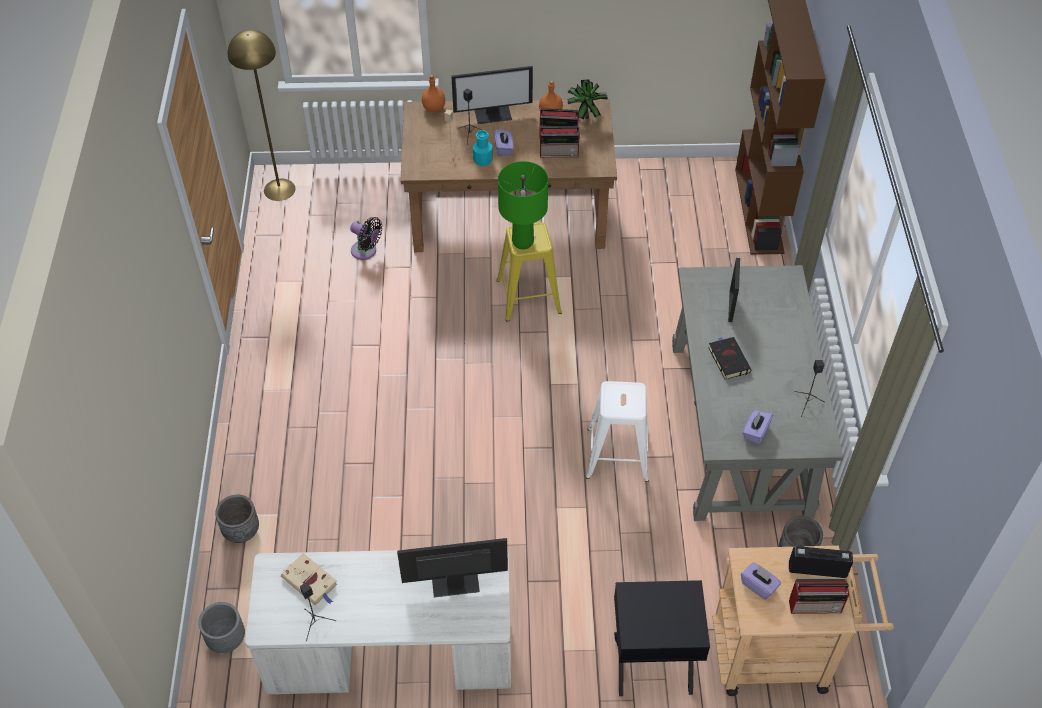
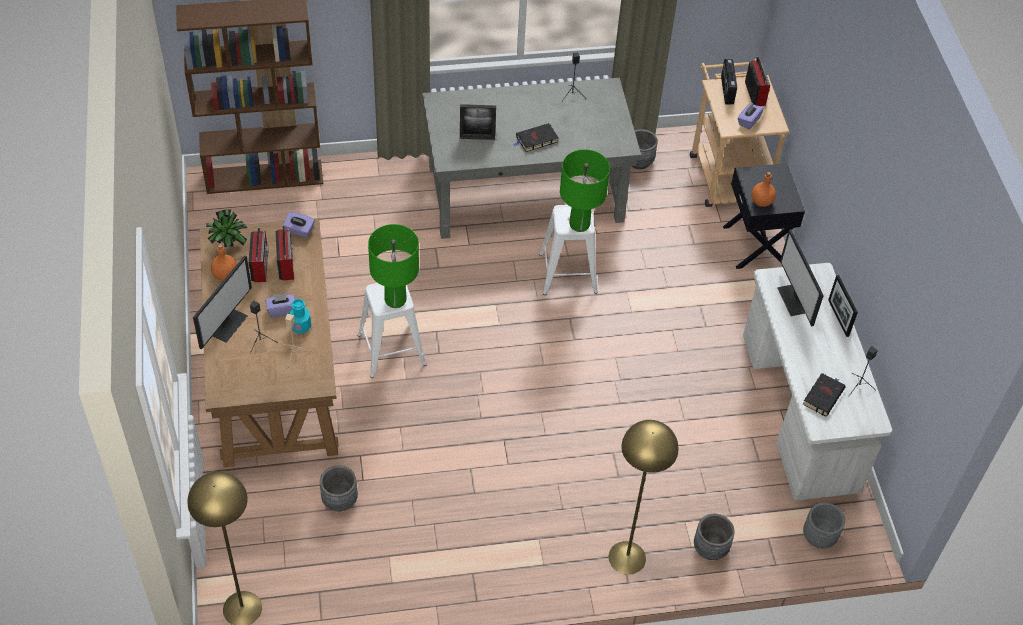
camera: 100 degrees left, 0 degrees up
beige book [281,553,338,605] -> black book [803,373,846,416]
black fan [350,217,382,260] -> grey planter [320,465,358,511]
orange bottle [422,74,445,112] -> orange bottle moved to [751,172,776,207]
monitor [451,66,533,124] -> monitor turned 45 degrees clockwise [193,255,252,349]
yellow stool [496,222,562,322] -> white stool [357,283,427,378]
purple tissue box [743,410,773,444] -> purple tissue box moved to [283,212,315,238]
none -> green table lamp [560,149,610,232]
none -> yellow floor lamp [609,420,678,575]
none -> picture frame [828,275,858,337]

